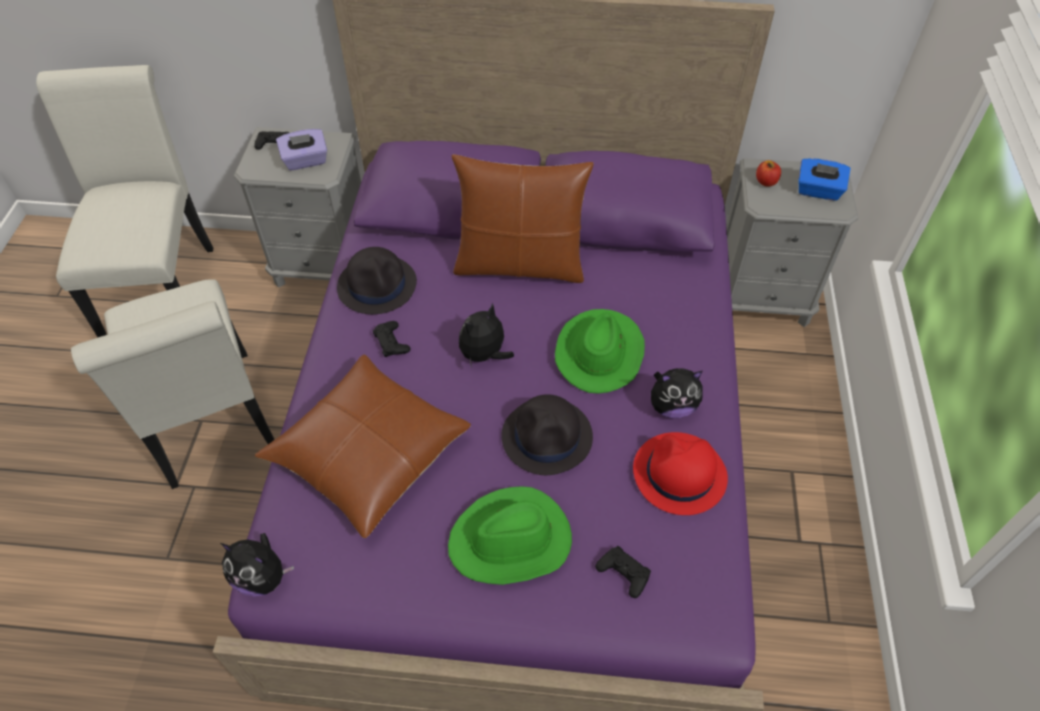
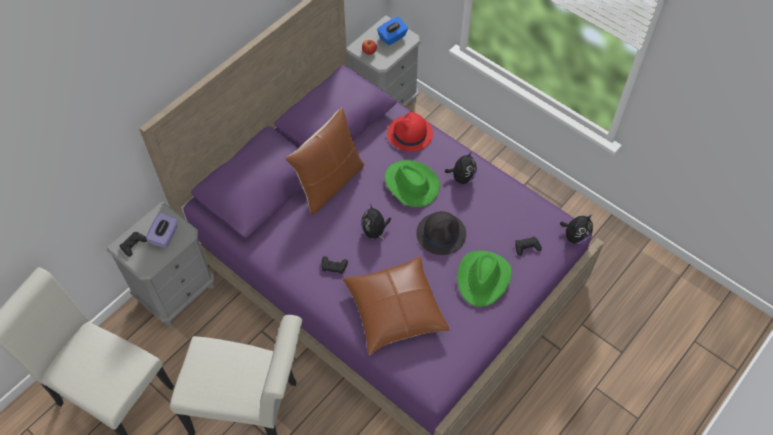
camera: 55 degrees left, 5 degrees up
plush toy [220,533,294,596] -> plush toy moved to [560,215,593,244]
black hat [337,247,417,314] -> none
red hat [633,432,728,515] -> red hat moved to [387,112,433,152]

